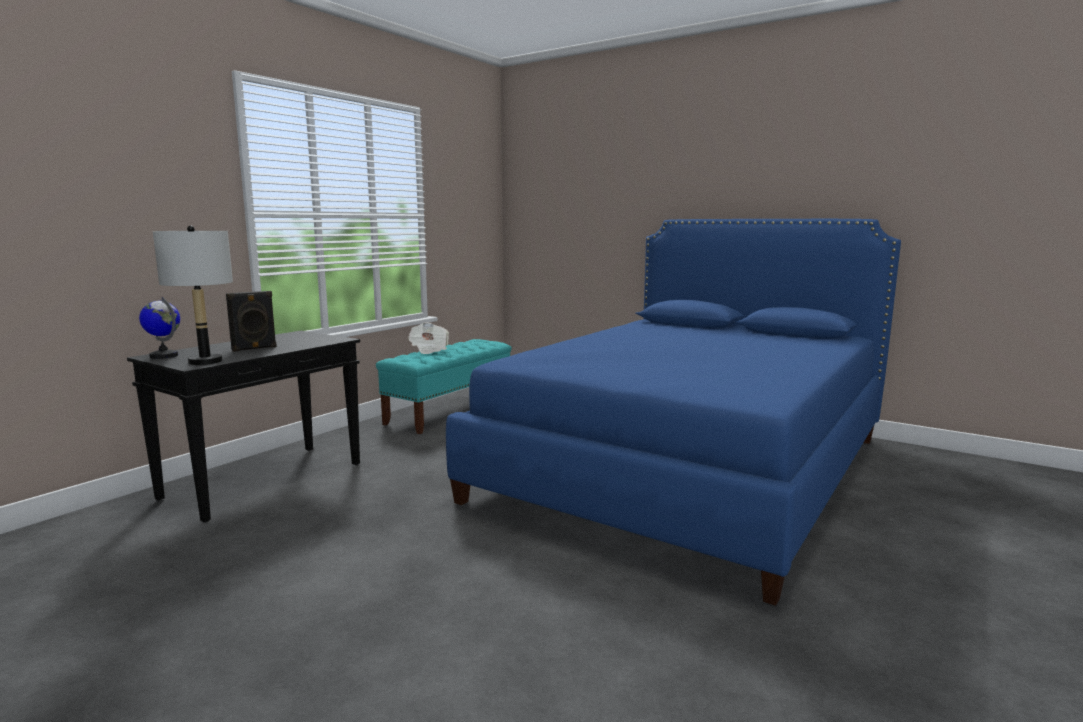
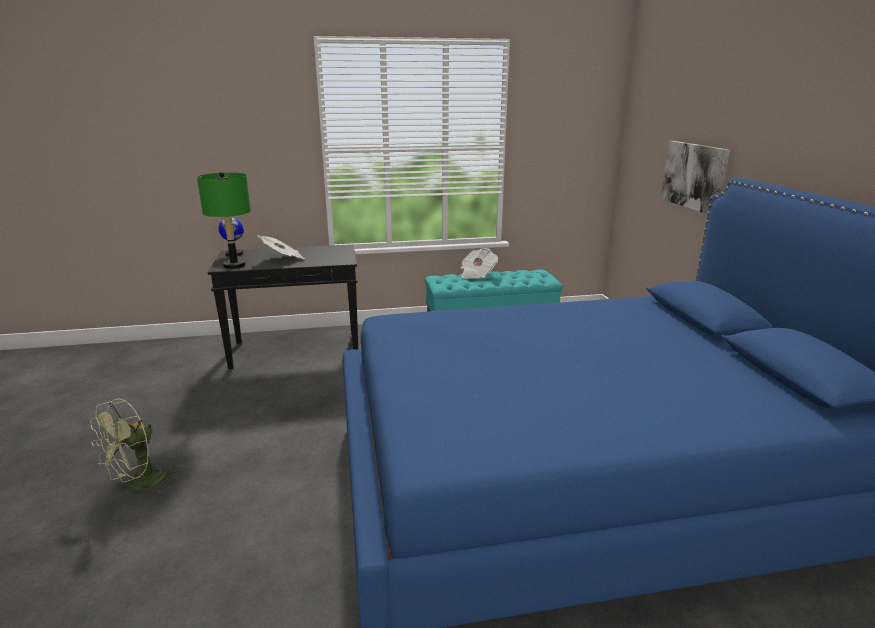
camera: 45 degrees right, 10 degrees up
grey table lamp [153,225,233,365] -> green table lamp [197,172,251,269]
black speaker [226,291,277,352] -> newspaper [257,235,305,259]
none -> green fan [90,398,179,494]
none -> picture [661,141,730,214]

